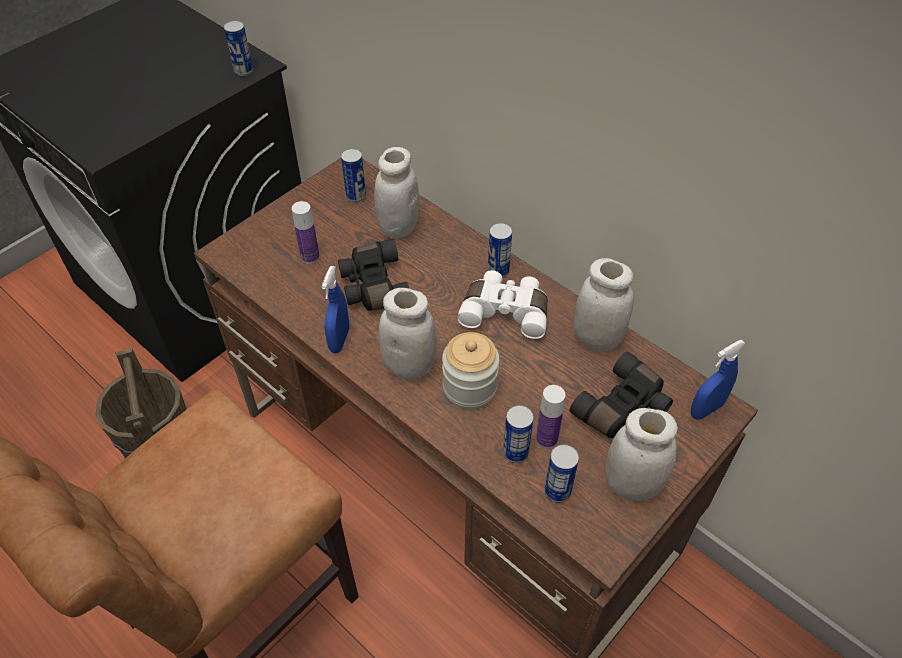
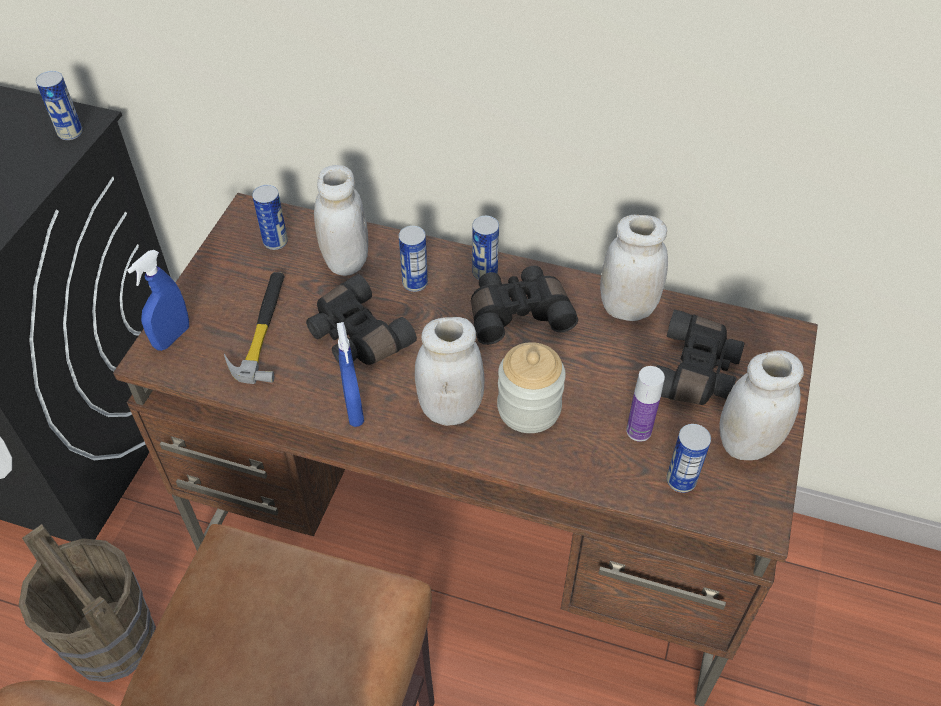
camera: 25 degrees left, 0 degrees up
bottle [292,201,320,264] -> hammer [224,272,285,384]
white binoculars [457,270,548,339] -> black binoculars [471,265,578,345]
can [503,405,534,463] -> can moved to [399,226,428,292]
blue spray bottle [691,340,746,420] -> blue spray bottle moved to [127,250,189,351]

